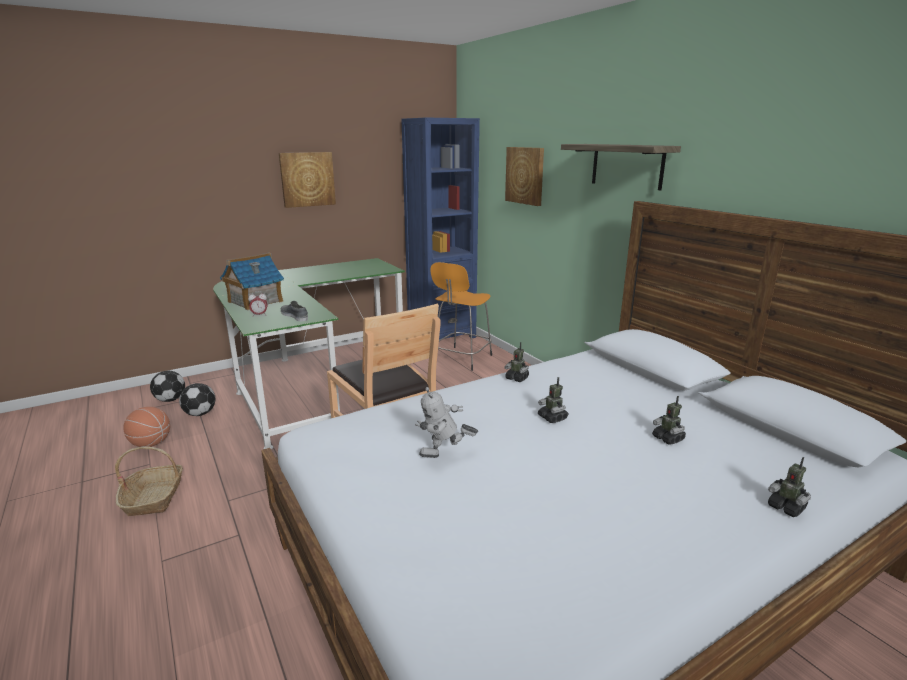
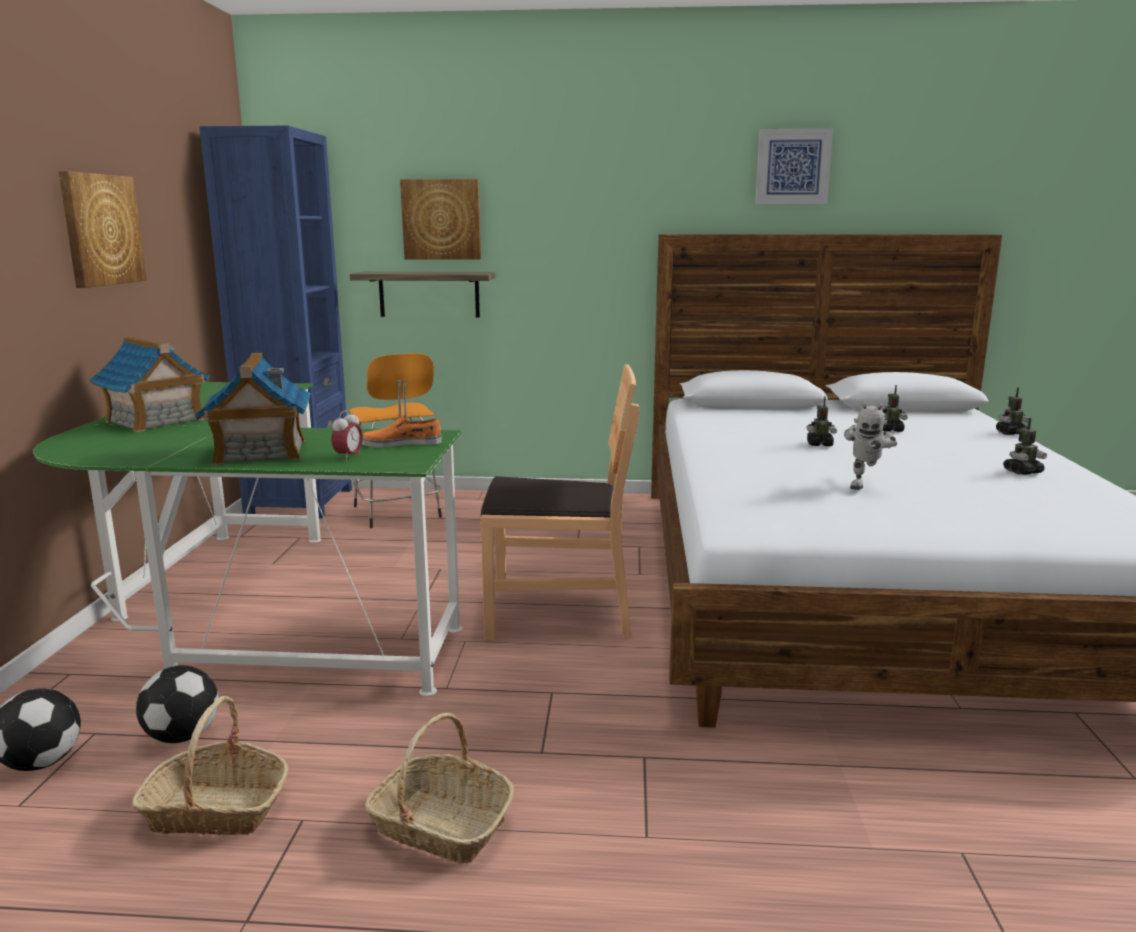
camera: 55 degrees left, 5 degrees down
basketball [123,407,170,447] -> basket [132,696,288,835]
grey shoe [281,301,308,322] -> orange shoe [362,415,442,448]
toy robot [504,342,529,382] -> toy robot moved to [1003,418,1047,475]
shelf [561,144,681,191] -> shelf moved to [350,272,495,318]
none -> toy house [90,337,210,432]
none -> picture [755,129,833,204]

